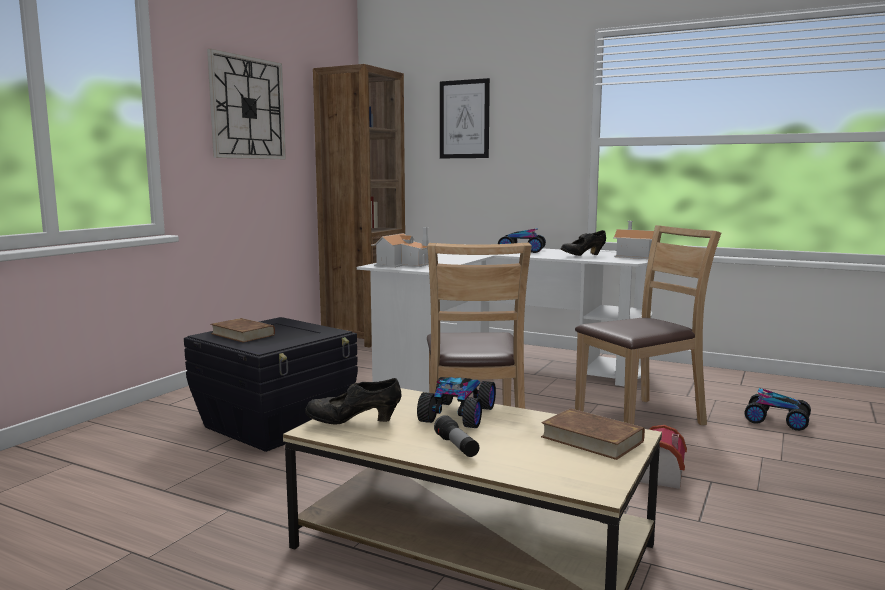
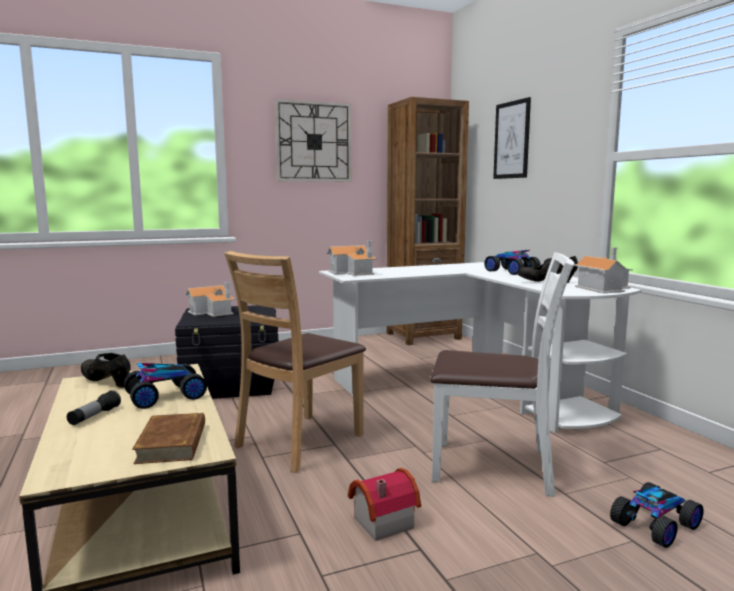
camera: 40 degrees right, 0 degrees up
brown book [210,318,275,342] -> toy house [185,282,235,317]
brown chair [575,225,721,425] -> white chair [430,252,575,497]
toy car [745,388,811,431] -> toy car turned 105 degrees counterclockwise [610,482,704,548]

